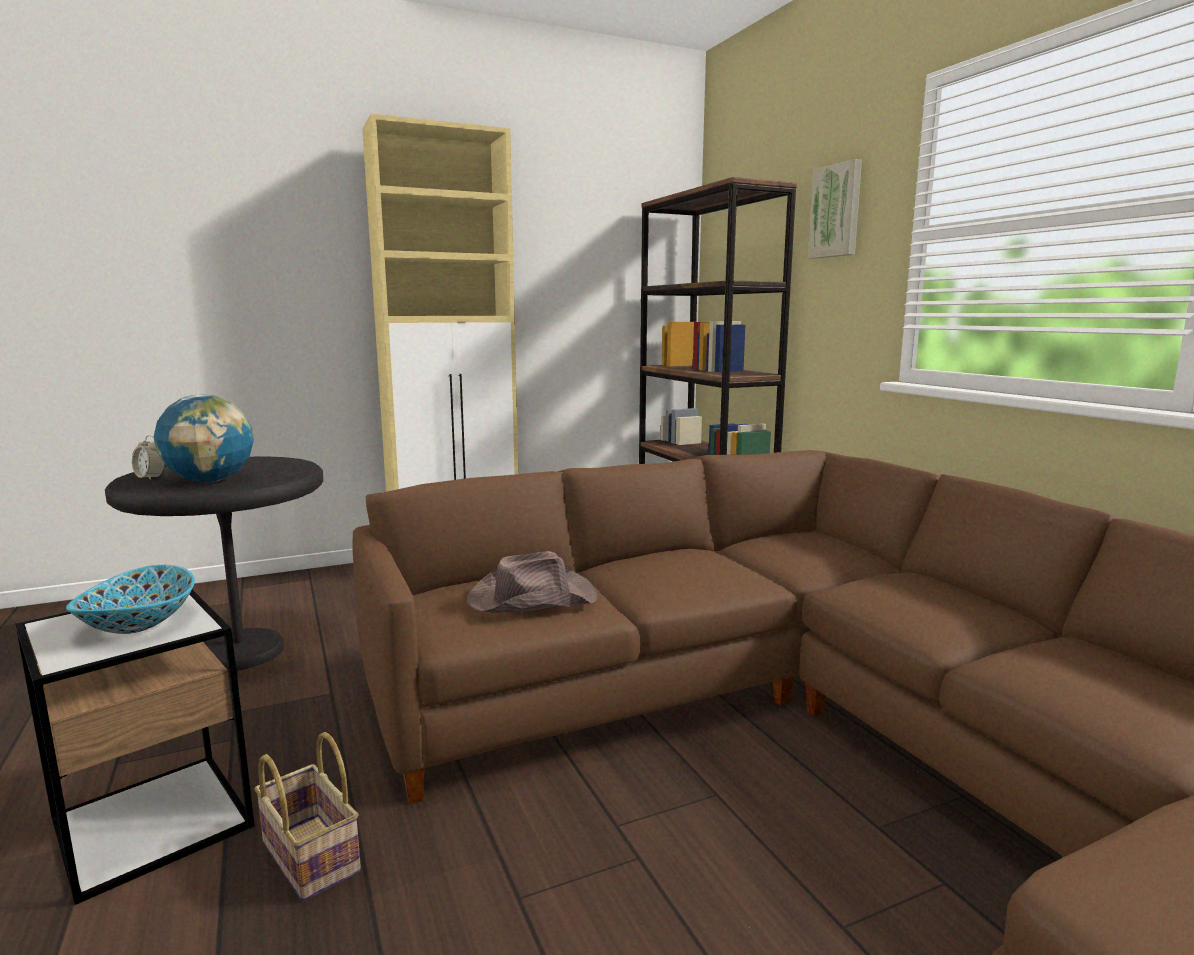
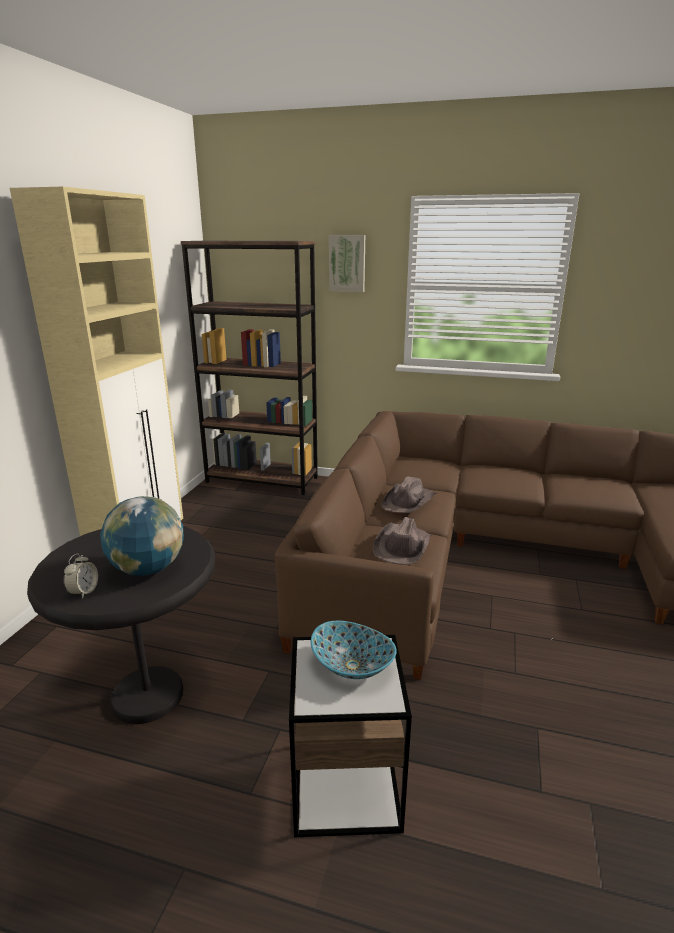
camera: 50 degrees left, 10 degrees up
alarm clock [132,435,165,480] -> alarm clock turned 60 degrees counterclockwise [63,553,98,599]
basket [255,732,361,902] -> none
none -> brown hat [381,477,436,513]

